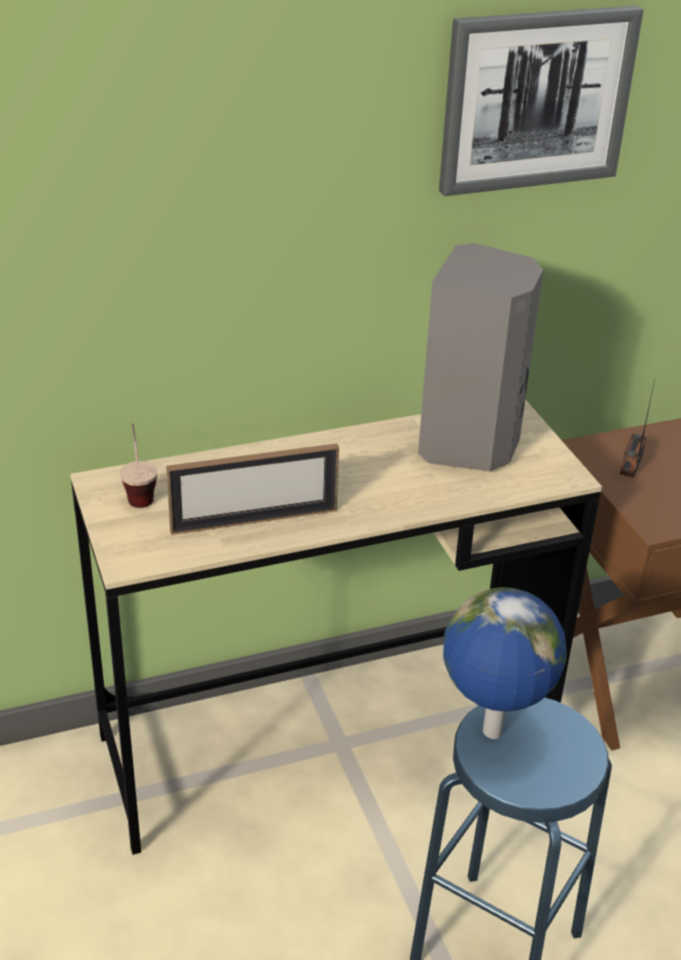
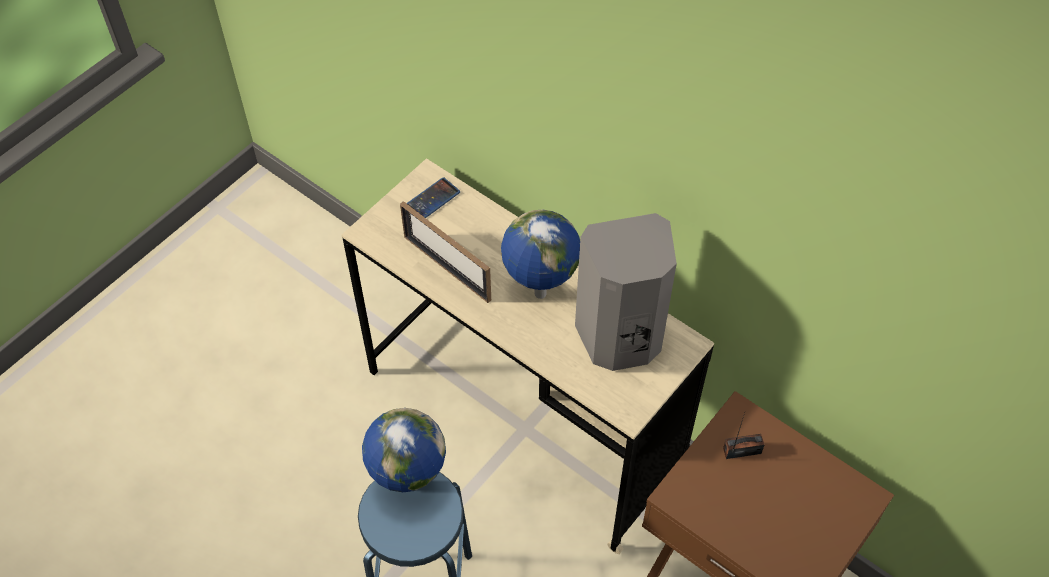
camera: 60 degrees right, 20 degrees up
cup [120,423,158,508] -> phone [406,177,460,218]
picture [439,6,644,196] -> none
none -> globe [501,210,580,299]

